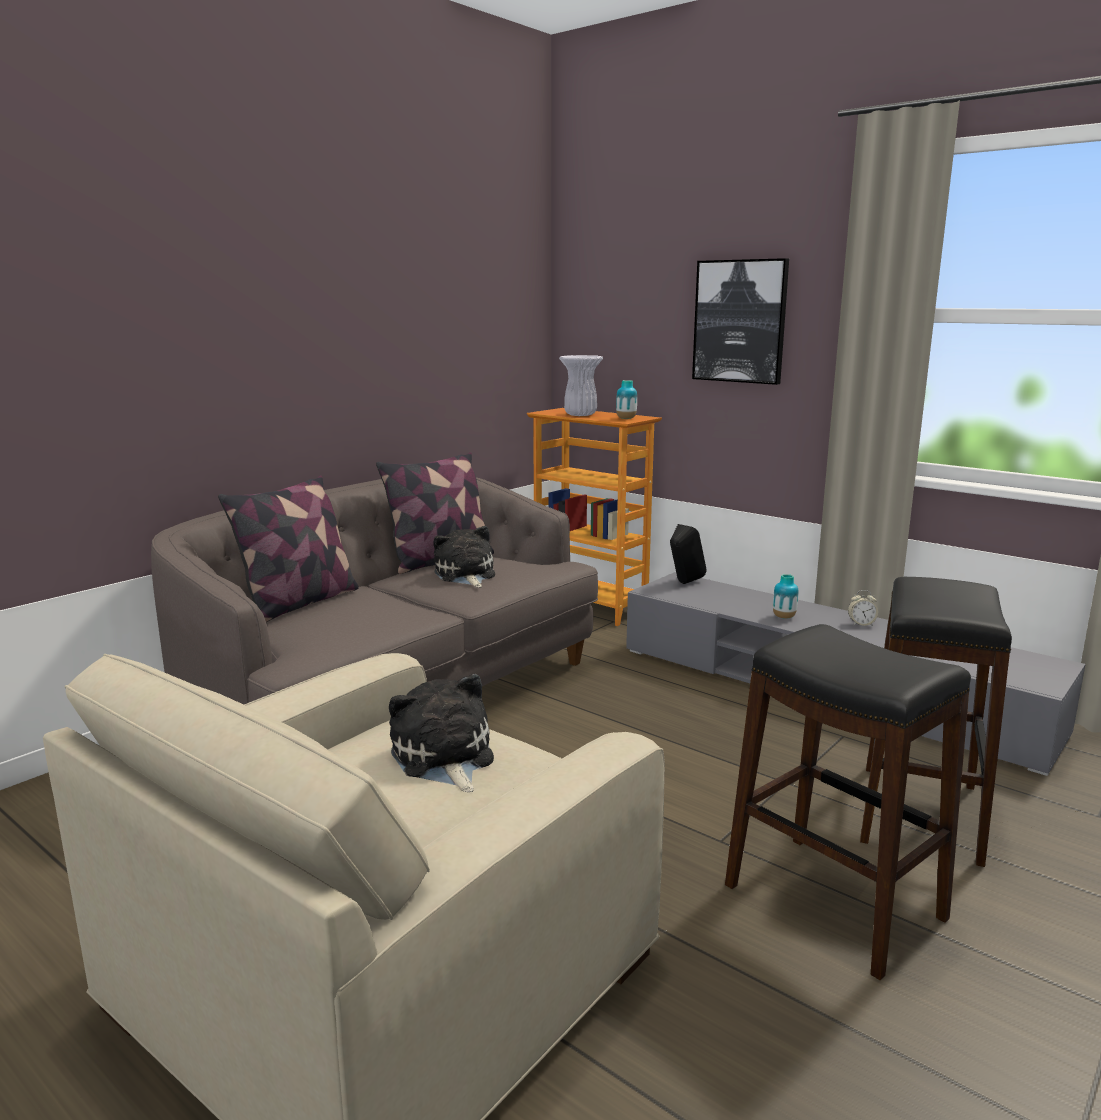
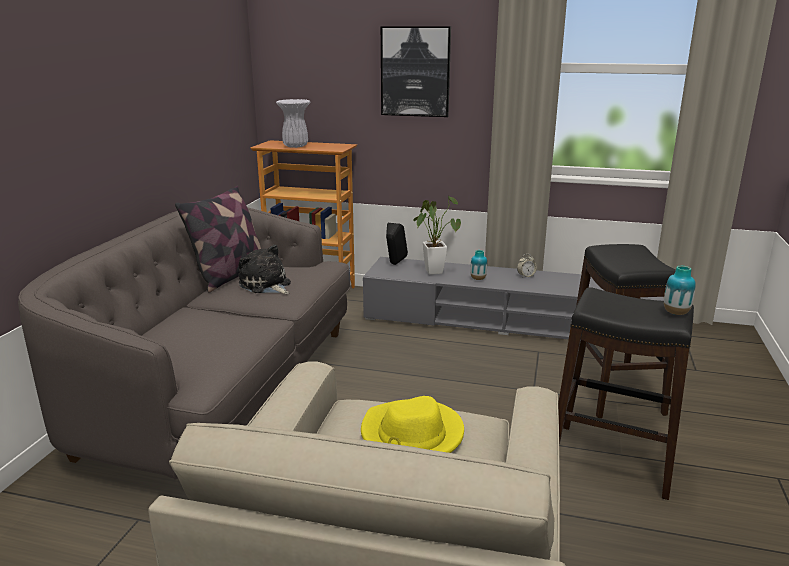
camera: 25 degrees left, 5 degrees up
pillow [218,475,359,622] -> none
plush toy [389,674,494,792] -> yellow hat [361,396,464,453]
vase [616,380,637,419] -> vase moved to [664,266,696,315]
none -> potted plant [413,196,461,275]

